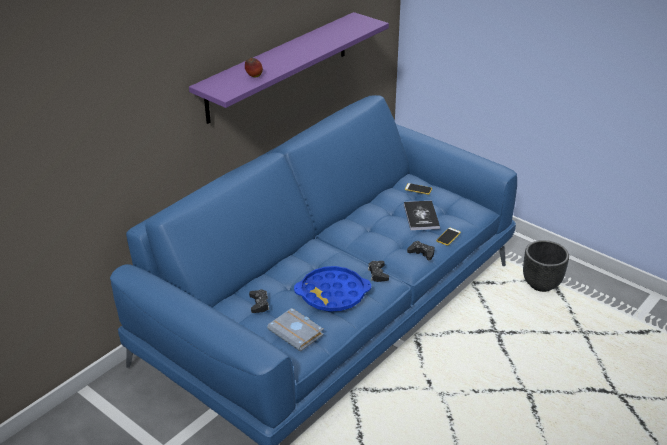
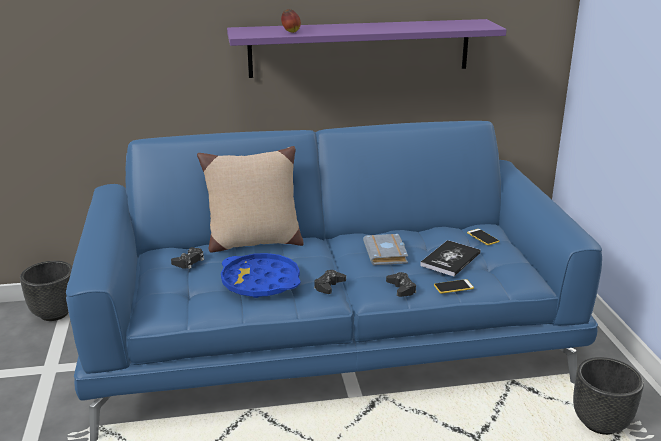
camera: 40 degrees right, 10 degrees down
grey book [267,308,324,352] -> grey book moved to [363,234,408,265]
none -> black planter [20,261,72,321]
none -> beige pillow [197,146,304,253]

